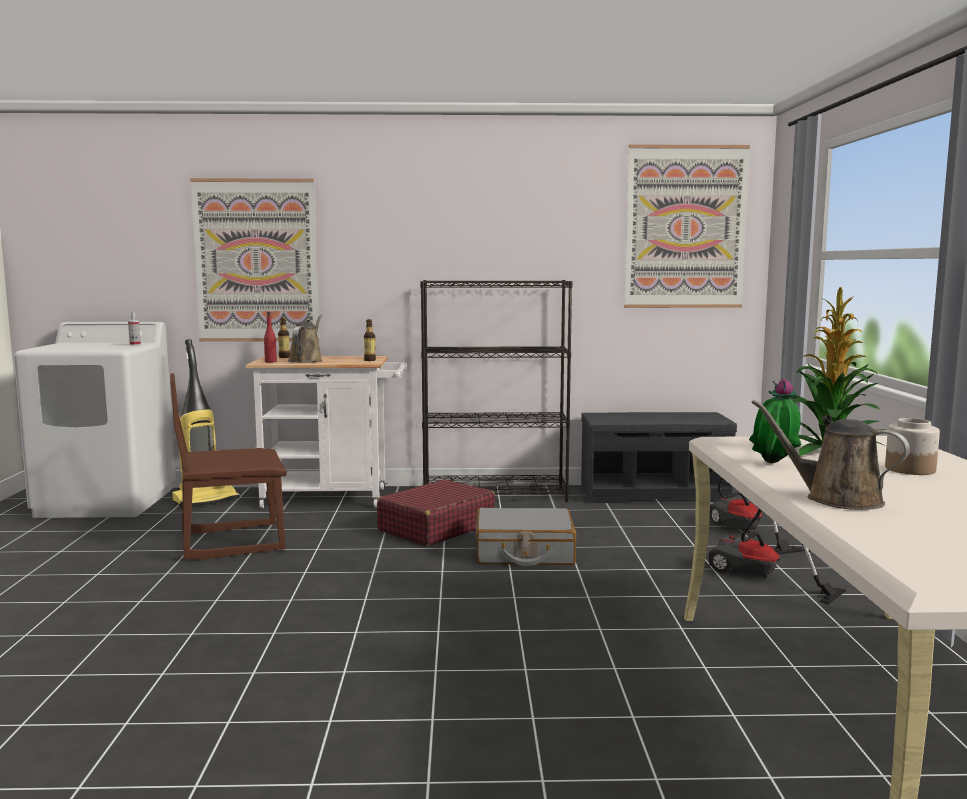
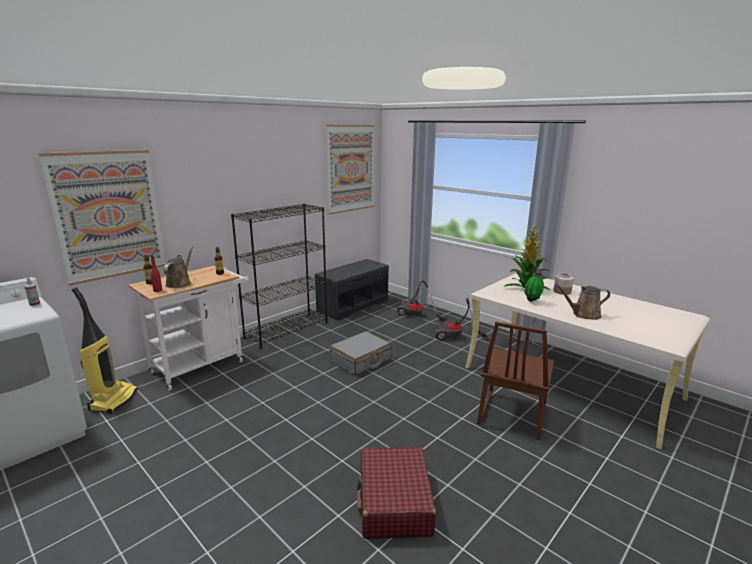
camera: 45 degrees left, 10 degrees up
brown chair [170,373,287,560] -> brown chair moved to [477,321,554,440]
brown watering can [288,315,323,363] -> brown watering can turned 45 degrees clockwise [163,246,193,288]
red suitcase [377,479,495,546] -> red suitcase moved to [357,447,436,539]

